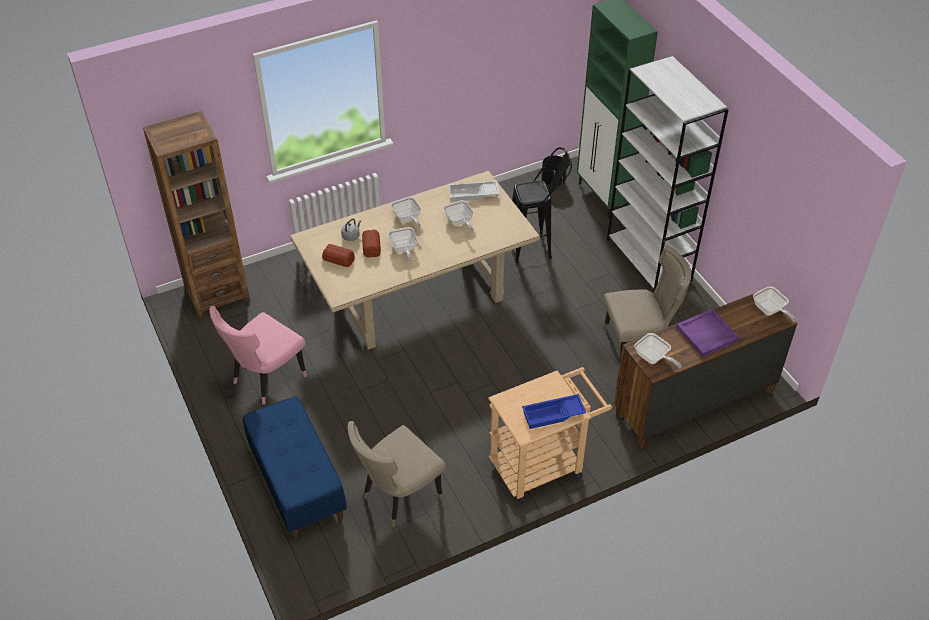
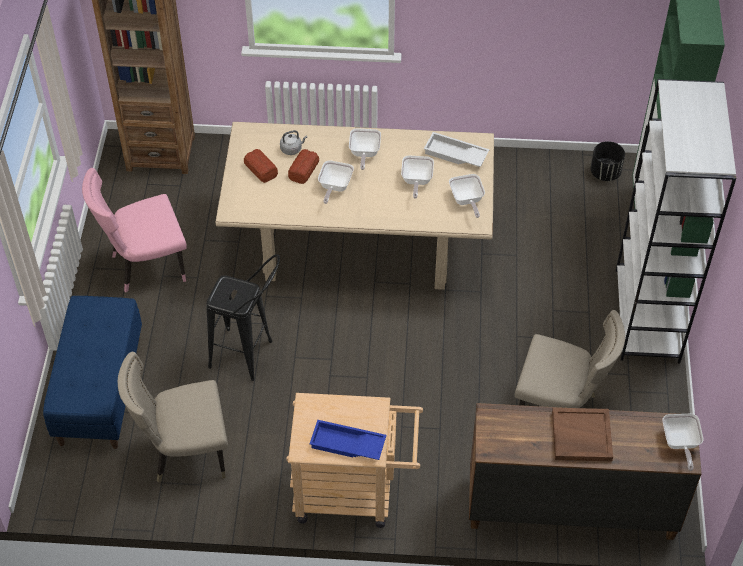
camera: 30 degrees right, 5 degrees up
black stool [512,147,572,264] -> black stool moved to [206,254,280,381]
frying pan [634,333,682,369] -> frying pan moved to [449,174,485,218]
purple tray [676,309,739,357] -> brown tray [552,408,613,461]

